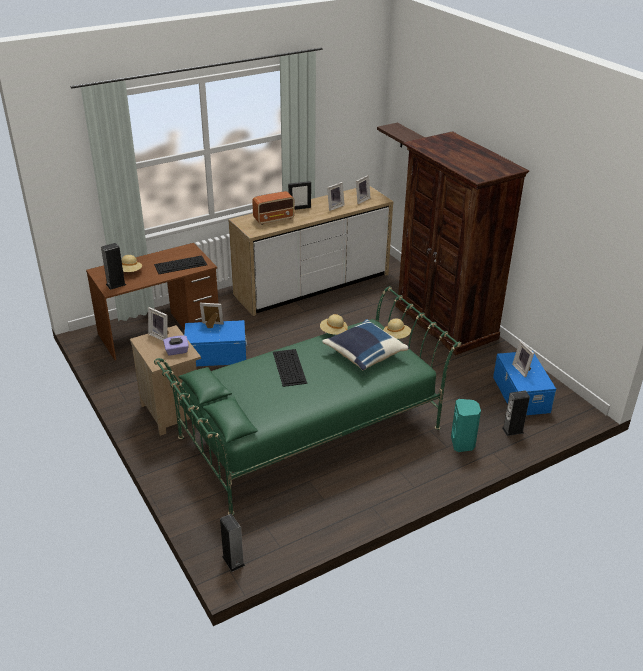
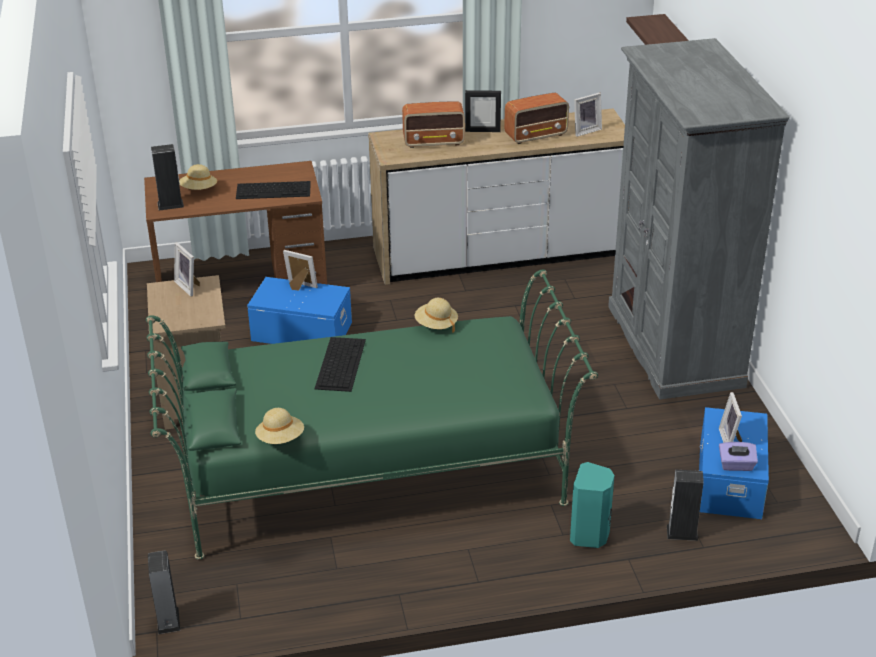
camera: 20 degrees right, 0 degrees up
purple tissue box [163,336,189,355] -> purple tissue box moved to [719,442,758,471]
blue pillow [322,319,409,371] -> none
picture frame [327,182,345,211] -> radio [504,93,569,144]
beige hat [383,319,411,339] -> beige hat moved to [255,408,304,444]
brown wardrobe [396,131,529,355] -> grey wardrobe [608,38,790,400]

